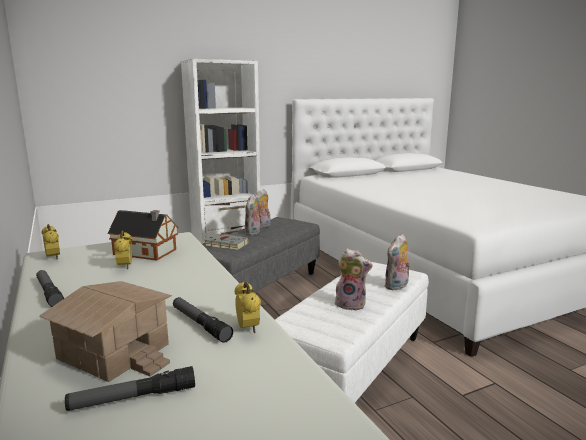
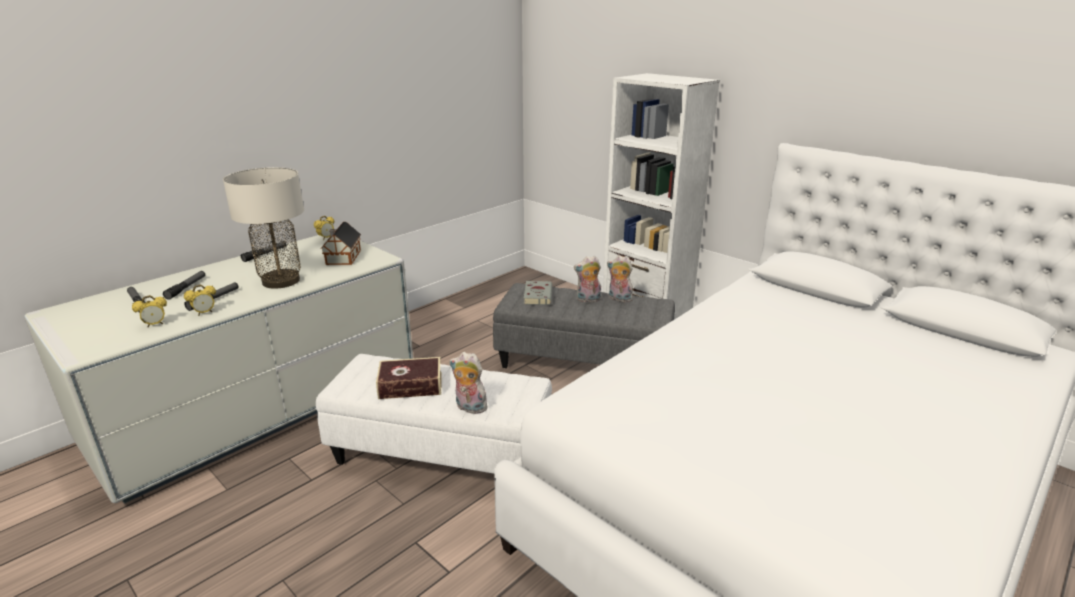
camera: 70 degrees right, 10 degrees up
toy house [39,281,172,382] -> flashlight [163,271,205,300]
alarm clock [114,231,132,269] -> alarm clock moved to [132,295,167,327]
plush toy [335,248,373,311] -> book [376,357,442,399]
none -> table lamp [223,167,304,289]

